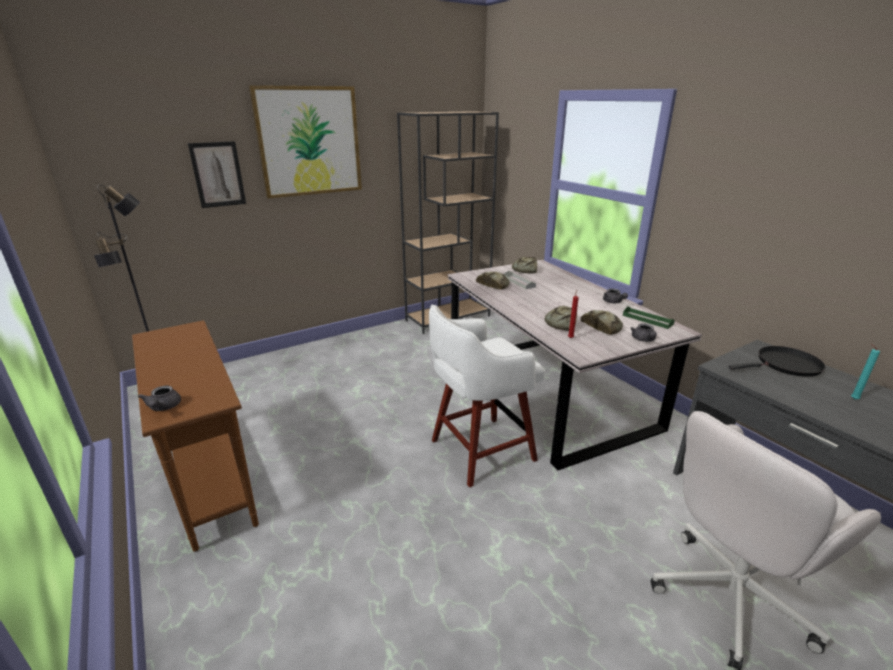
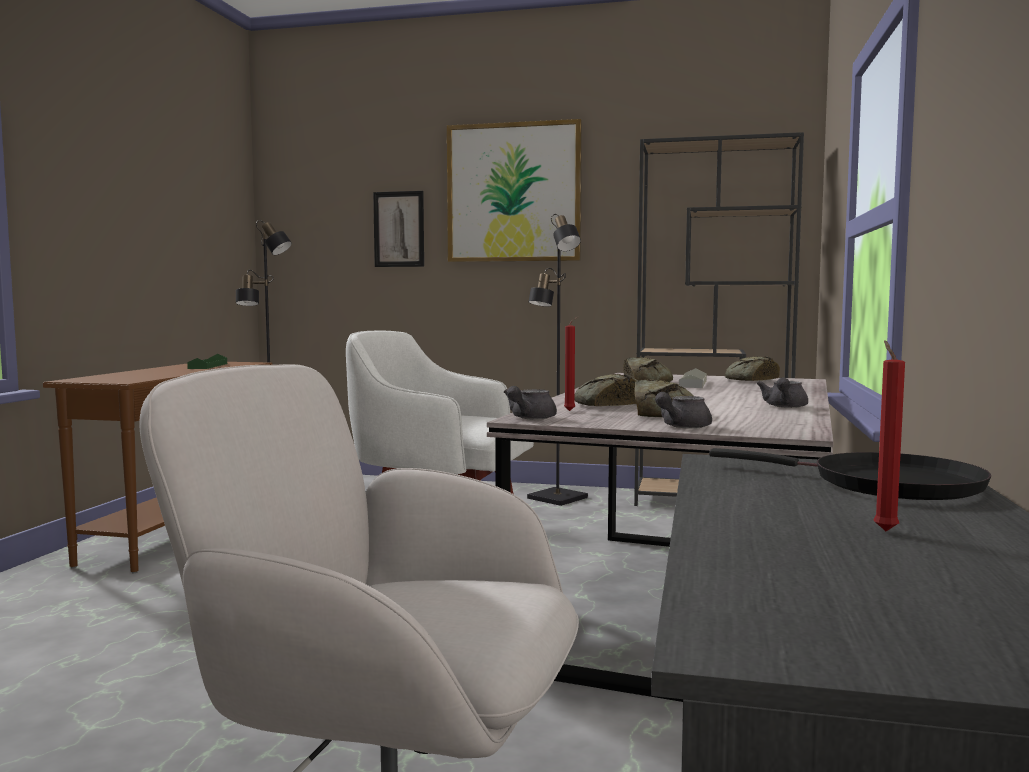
camera: 45 degrees right, 20 degrees down
grey teapot [138,386,181,411] -> grey teapot moved to [504,386,557,420]
green tray [623,306,675,329] -> green tray moved to [187,354,227,369]
turquoise candle [851,343,880,400] -> red candle [874,340,905,531]
none -> black floor lamp [527,214,588,506]

